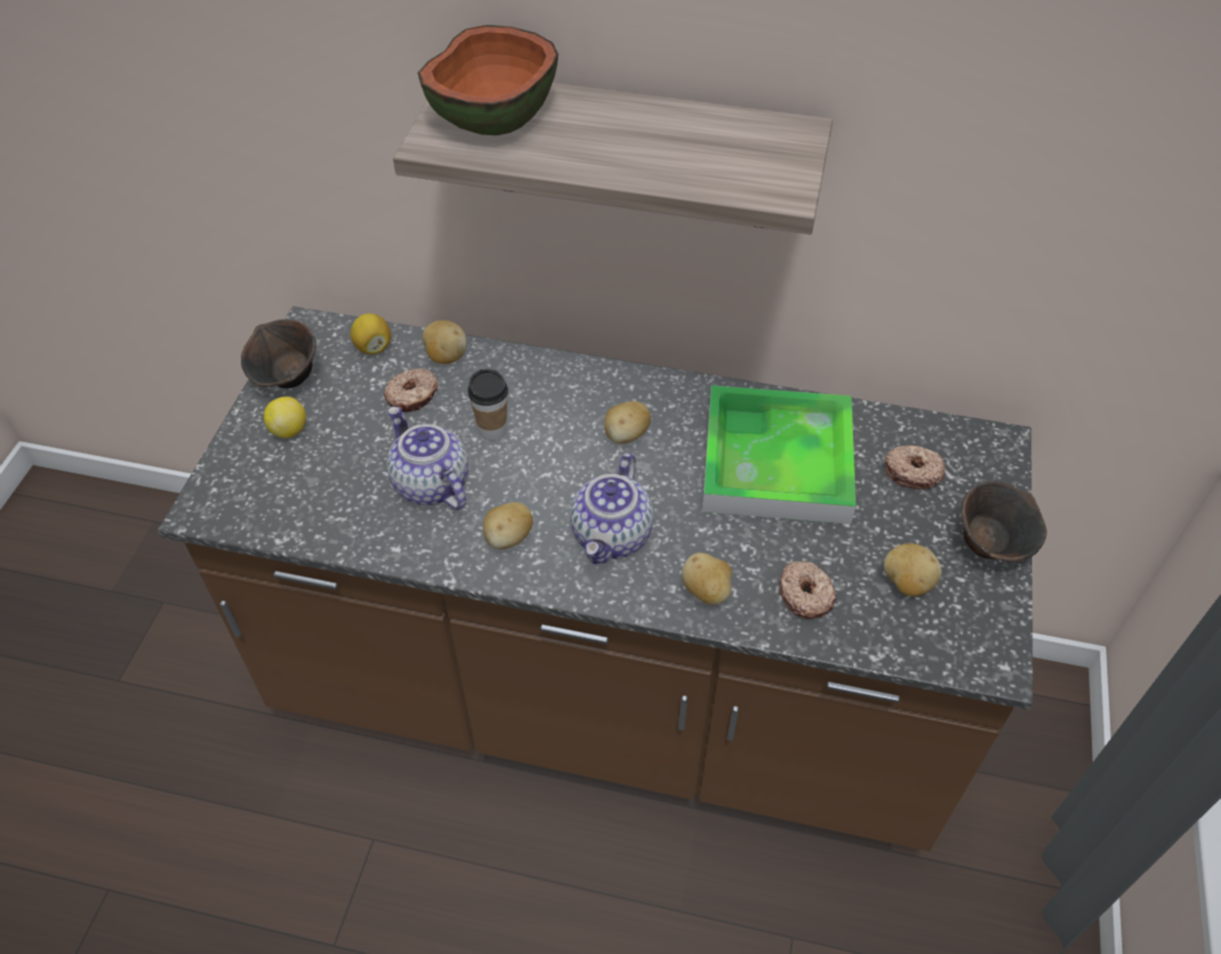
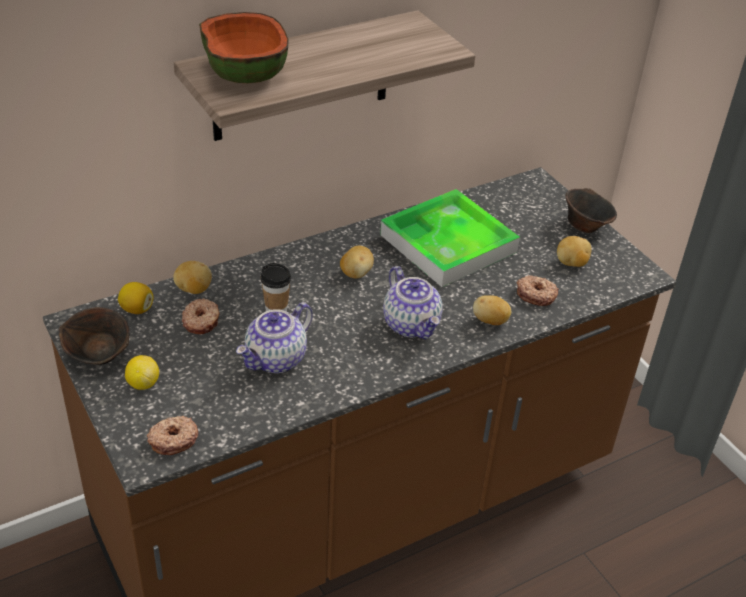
camera: 45 degrees left, 10 degrees down
teapot [387,406,469,510] -> teapot turned 60 degrees counterclockwise [236,303,313,373]
potato [483,502,533,549] -> none
donut [885,445,945,489] -> donut moved to [147,416,198,455]

